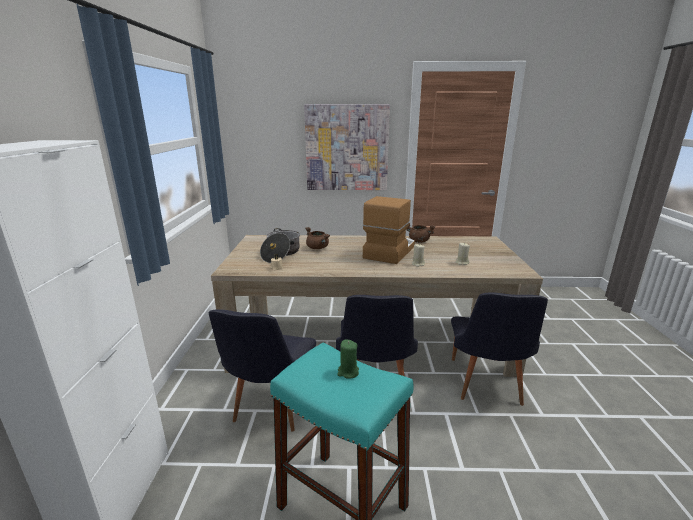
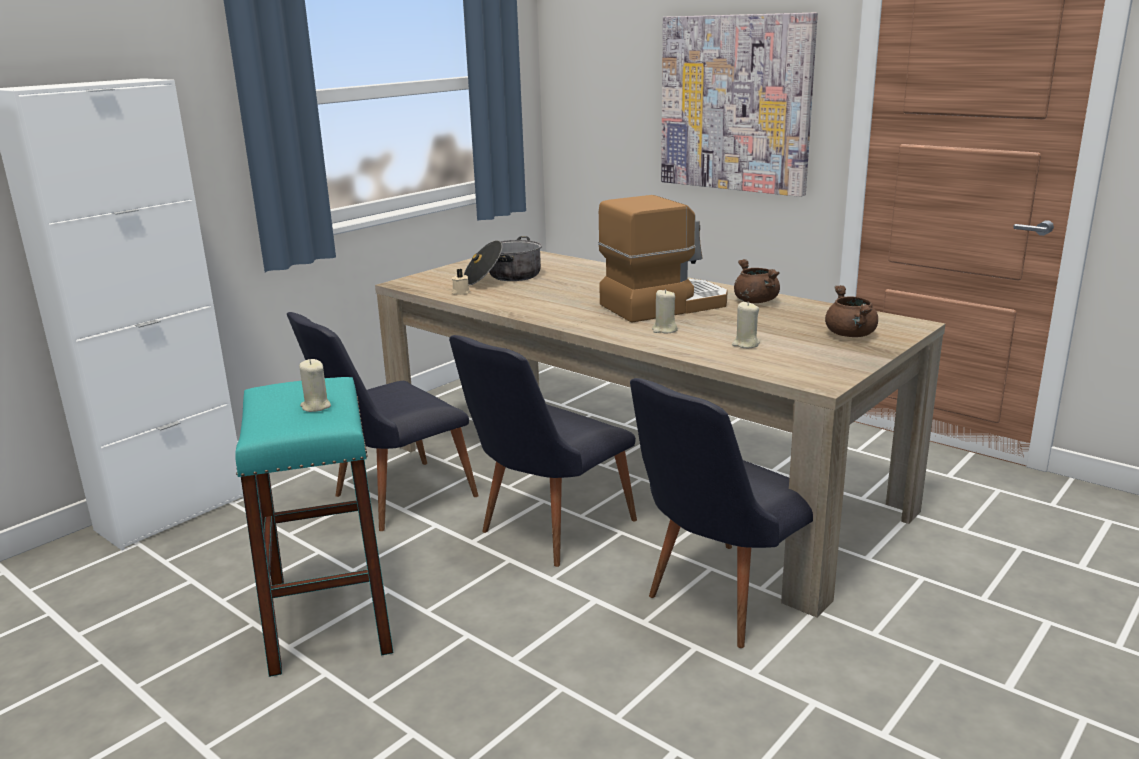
camera: 40 degrees right, 0 degrees up
brown cooking pot [305,227,330,249] -> brown cooking pot moved to [825,285,878,337]
green candle [337,339,359,378] -> beige candle [299,359,331,412]

